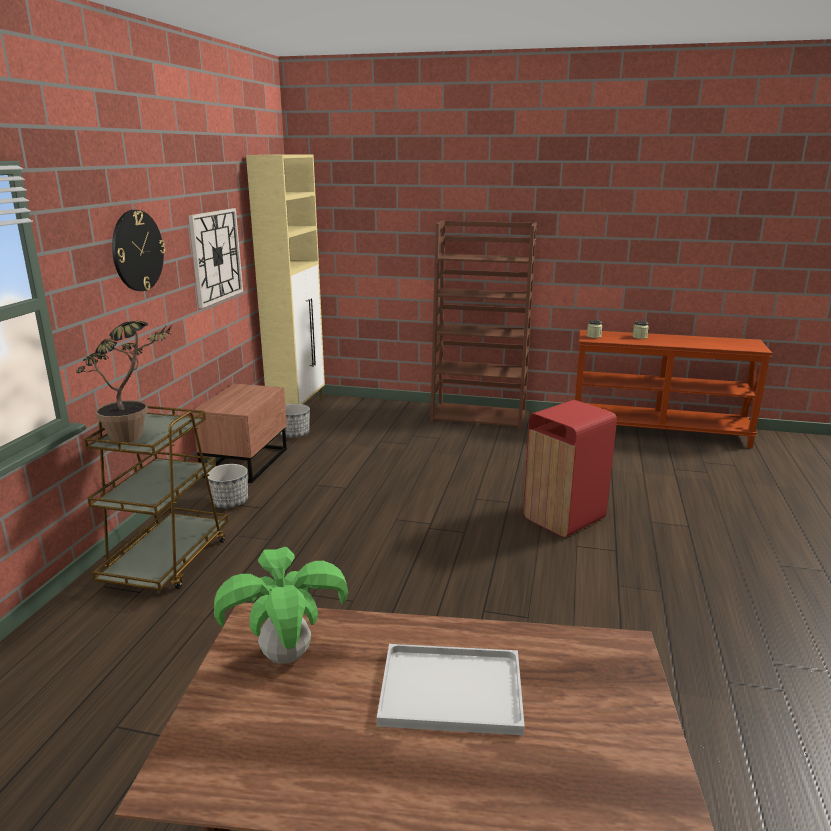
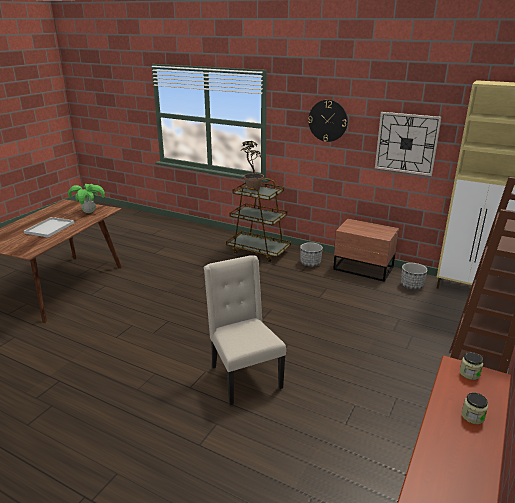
camera: 105 degrees right, 5 degrees up
red trash can [523,400,617,537] -> beige chair [204,255,286,405]

